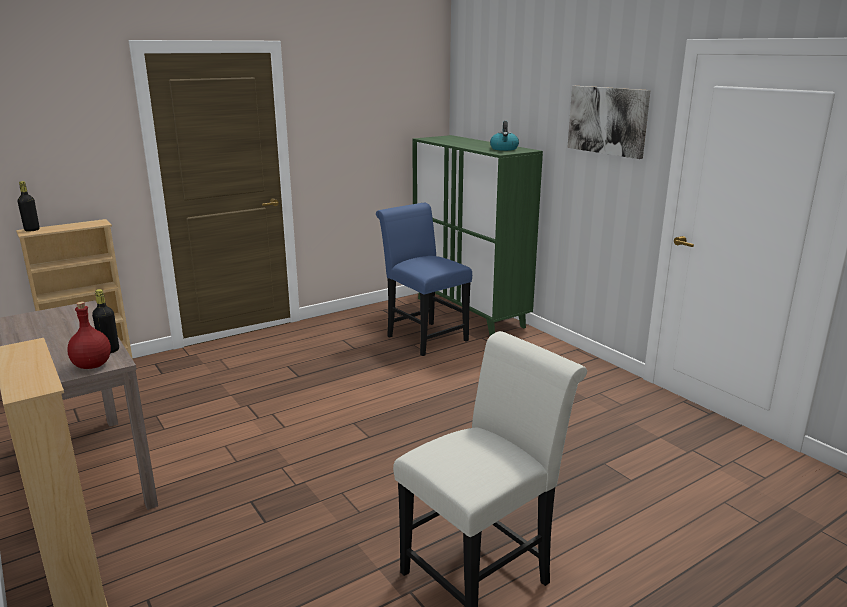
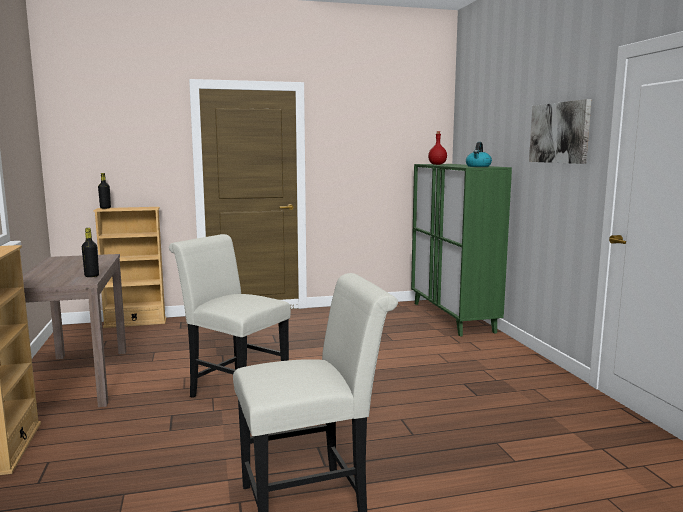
camera: 20 degrees right, 10 degrees down
red bottle [67,302,111,369] -> red bottle moved to [428,131,447,165]
blue chair [376,203,472,356] -> none
none -> white chair [169,234,291,398]

